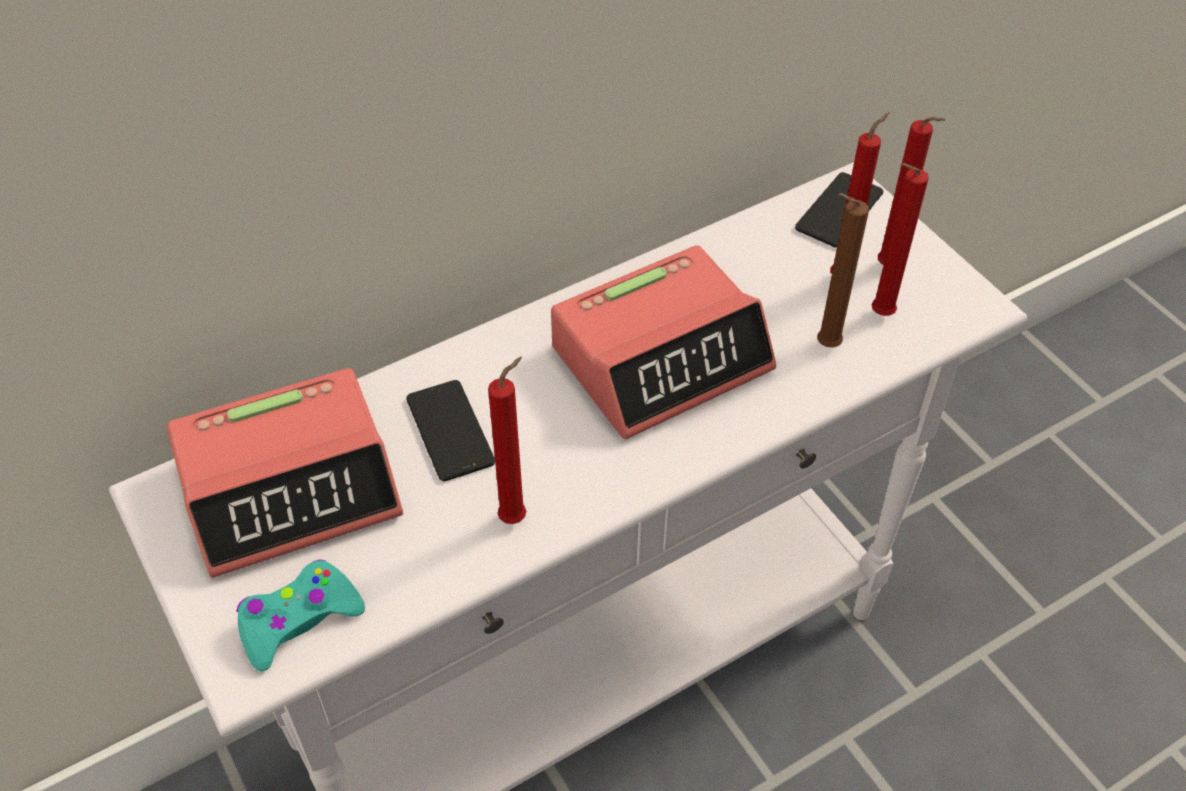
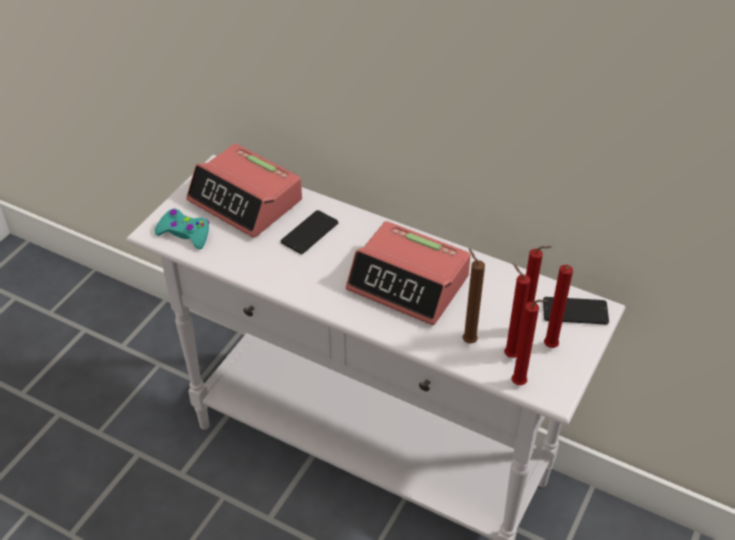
camera: 60 degrees right, 5 degrees down
red candle [488,357,526,524] -> red candle moved to [512,300,548,385]

